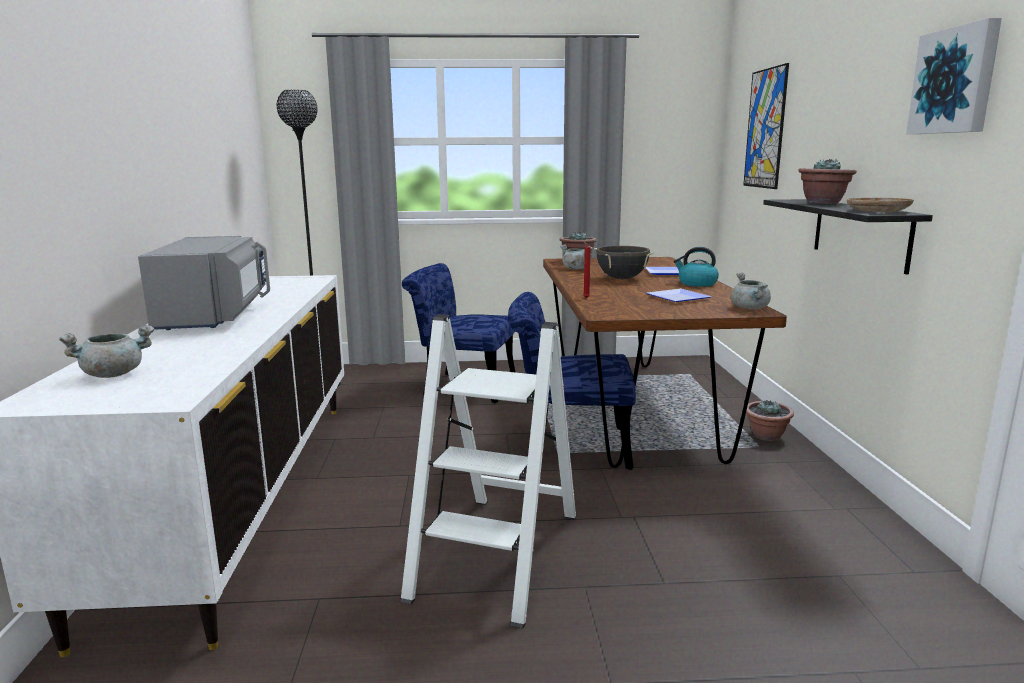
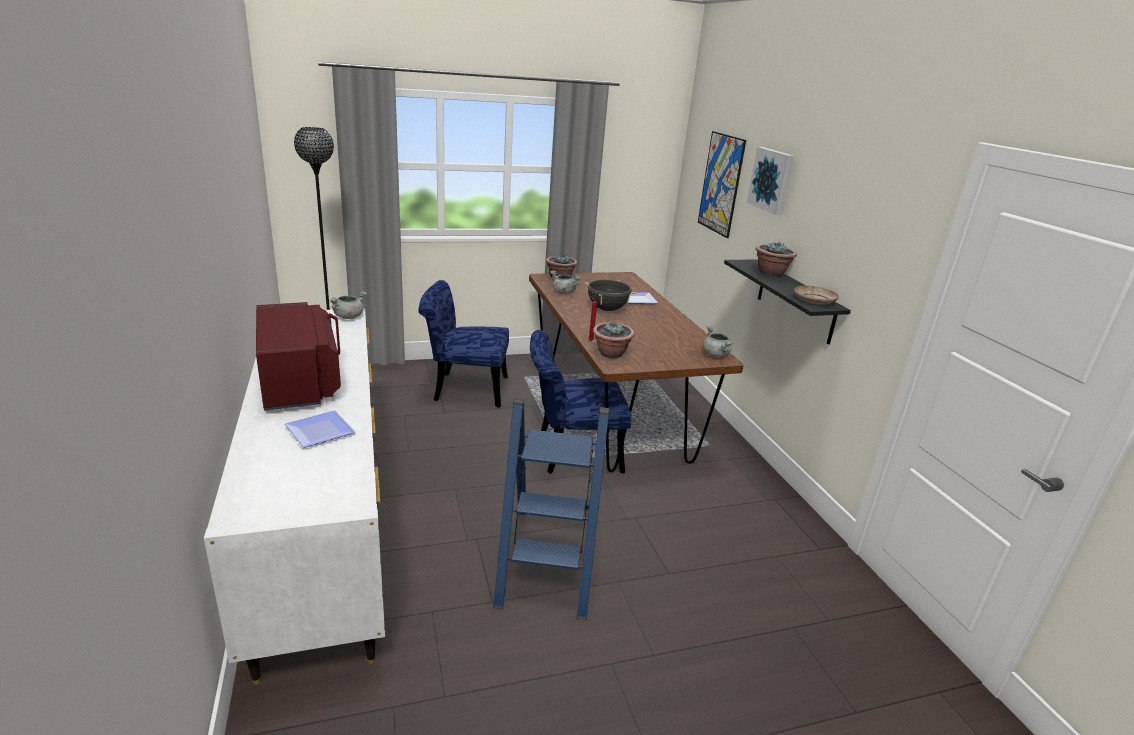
camera: 15 degrees left, 10 degrees up
grey cooking pot [59,325,154,378] -> grey cooking pot moved to [330,291,367,319]
grey microwave [138,236,270,330] -> red microwave [256,302,341,411]
white step ladder [400,314,576,629] -> blue step ladder [493,398,610,620]
plate [646,289,711,302] -> plate moved to [284,411,355,448]
kettle [674,247,719,287] -> none
potted plant [746,400,794,441] -> potted plant moved to [593,322,635,358]
picture [906,18,1002,134] -> picture moved to [747,147,795,215]

